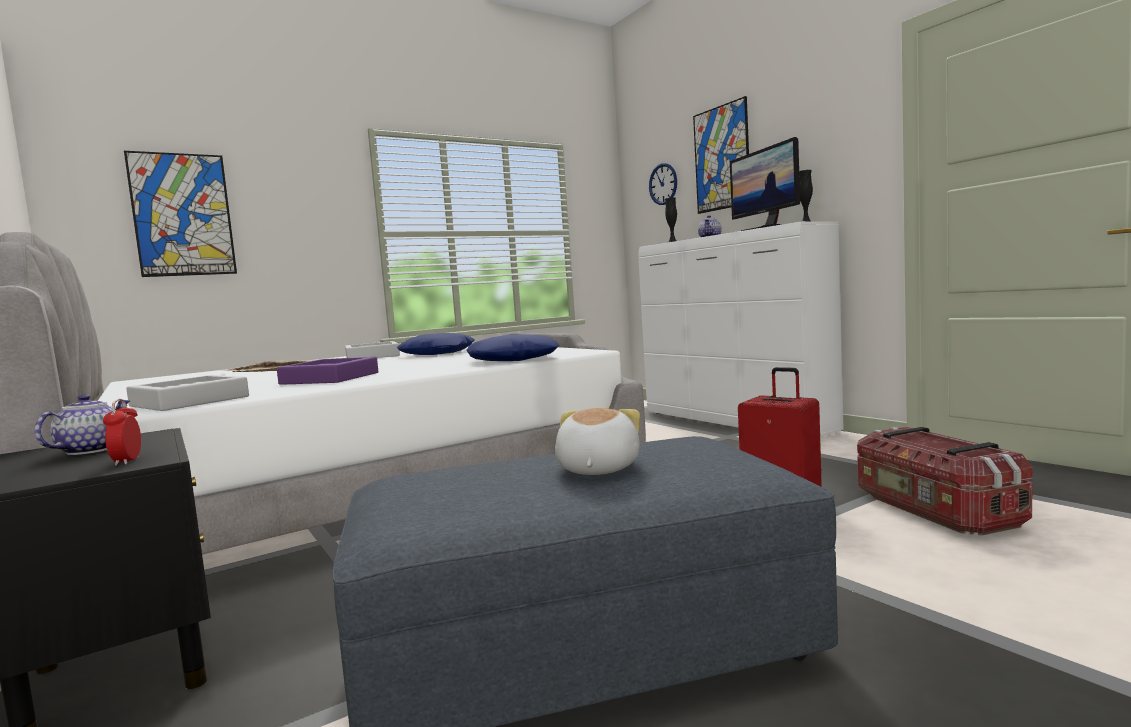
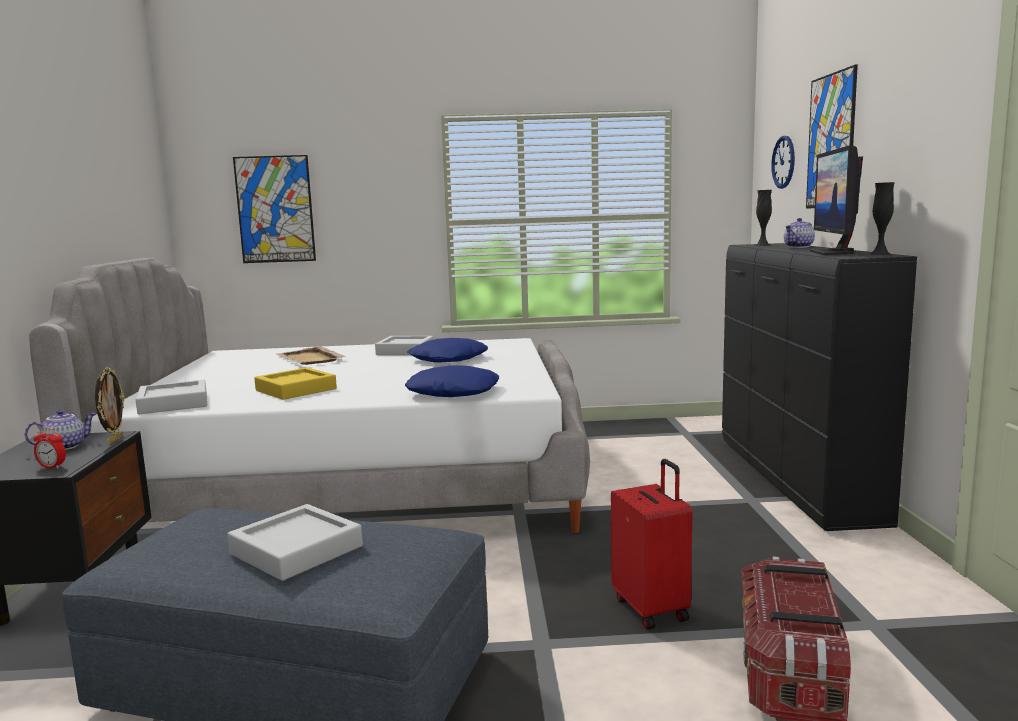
camera: 30 degrees right, 5 degrees up
alarm clock [103,399,141,466] -> alarm clock turned 90 degrees counterclockwise [34,427,66,469]
purple tray [277,357,378,385] -> yellow tray [254,367,337,400]
plush toy [555,408,640,475] -> grey tray [227,504,363,581]
white dresser [638,221,844,436] -> black dresser [722,243,917,531]
none -> picture frame [95,367,125,445]

